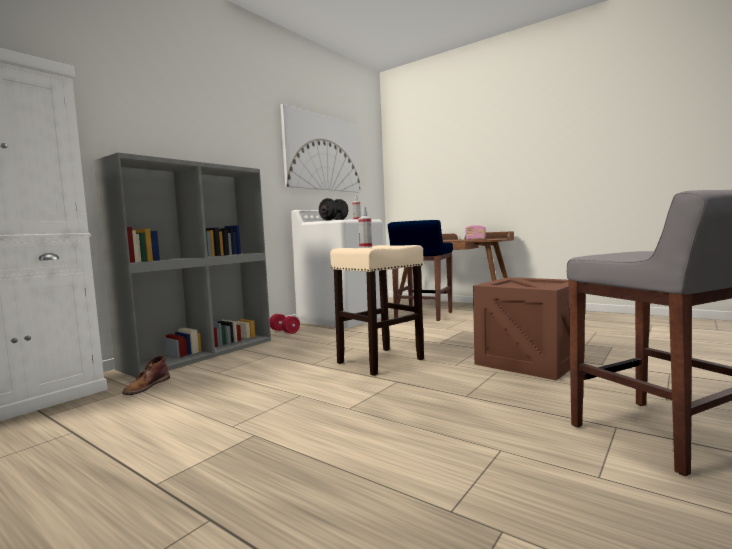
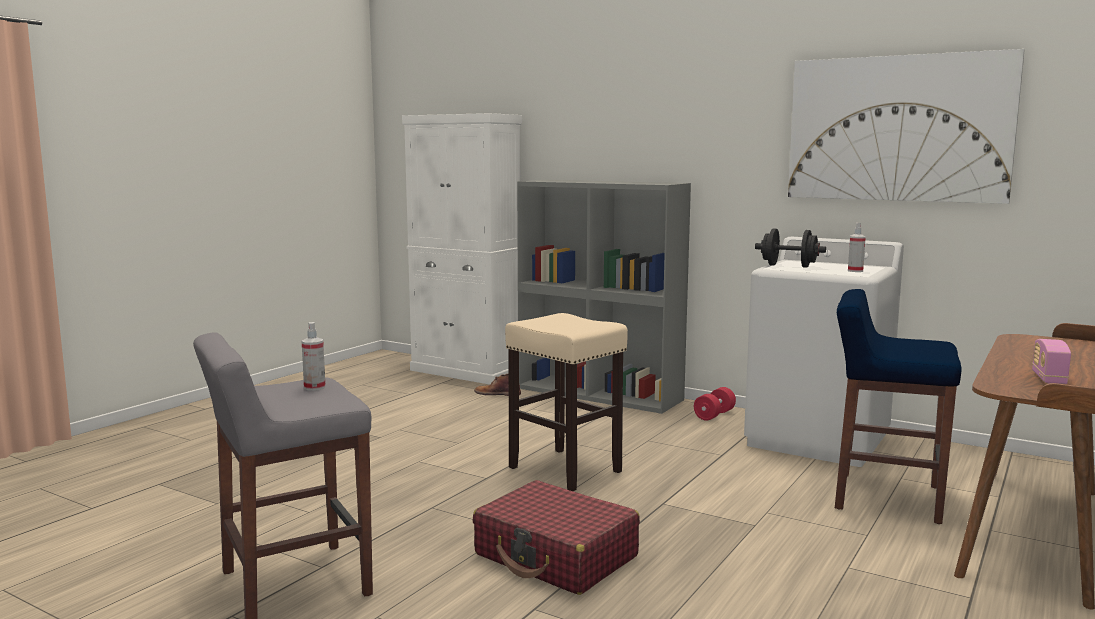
camera: 85 degrees right, 5 degrees up
spray bottle [358,207,372,248] -> spray bottle moved to [302,322,326,391]
crate [473,277,585,381] -> red suitcase [473,480,640,595]

